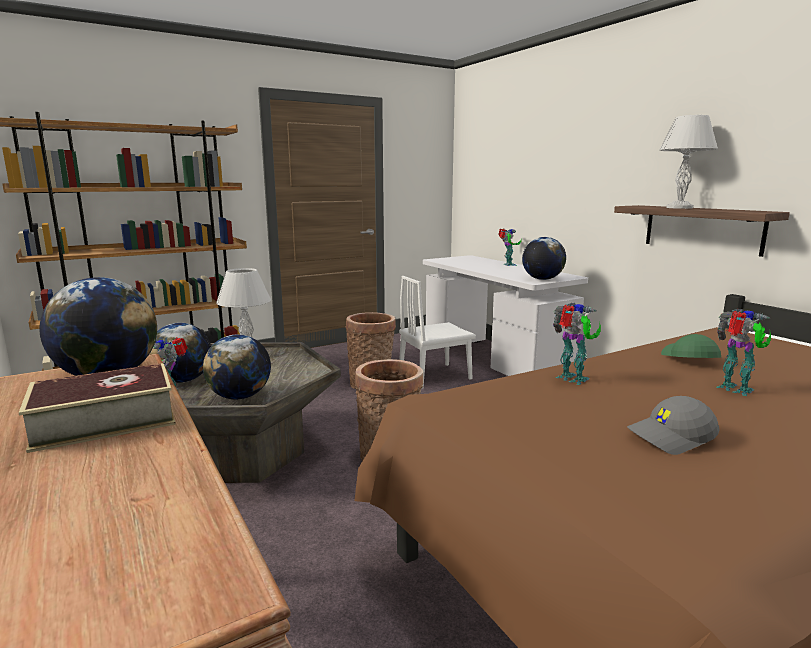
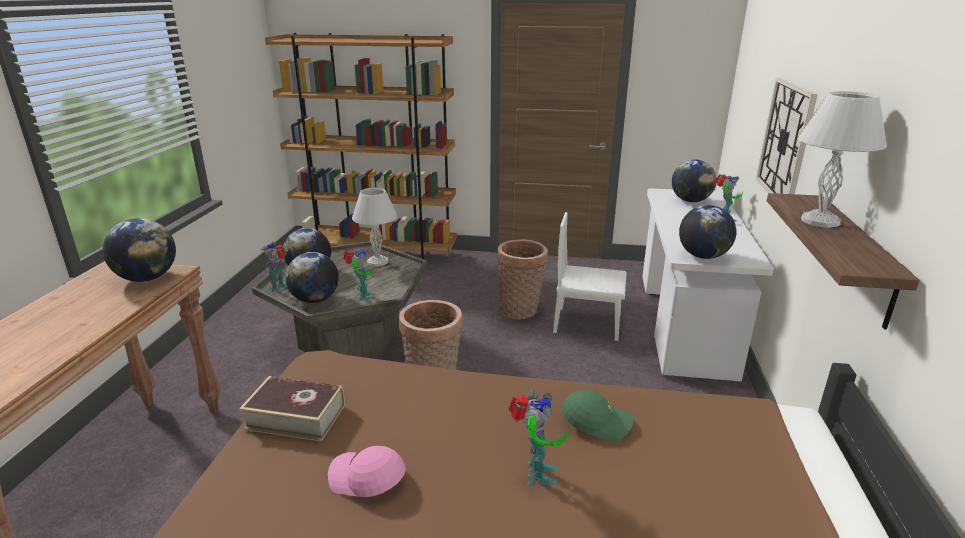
camera: 40 degrees right, 10 degrees up
book [19,363,176,453] -> book moved to [239,376,345,442]
toy robot [553,303,601,385] -> toy robot moved to [343,249,375,301]
grey cap [627,396,720,455] -> pink cap [328,446,406,497]
green cap [661,334,721,358] -> green cap turned 60 degrees clockwise [561,389,634,442]
none -> globe [672,159,717,202]
none -> wall clock [756,78,818,194]

